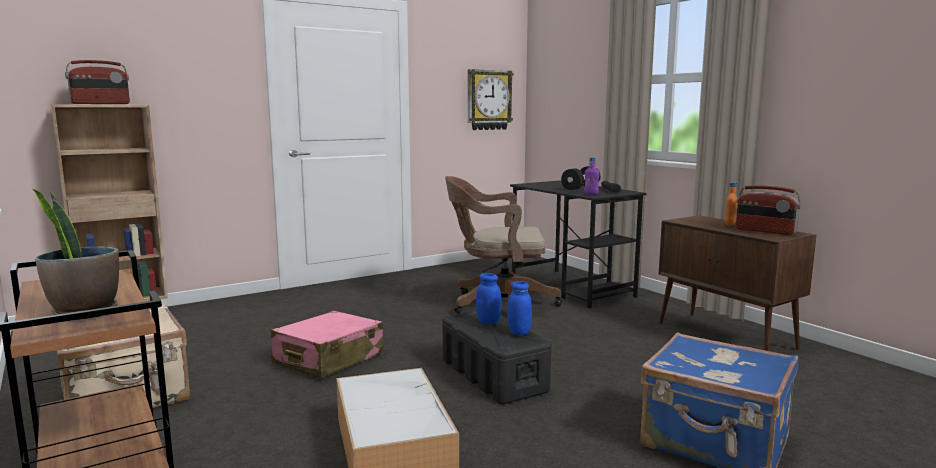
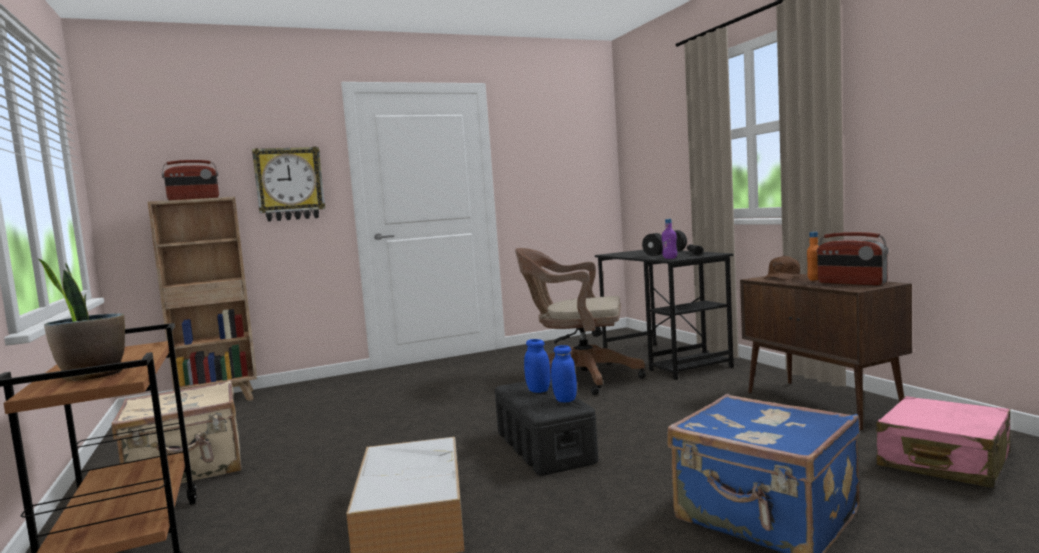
camera: 10 degrees right, 5 degrees down
pink suitcase [271,311,384,379] -> pink suitcase moved to [876,396,1011,488]
wall clock [468,69,514,130] -> wall clock moved to [252,147,325,222]
none -> brown cap [763,255,800,280]

